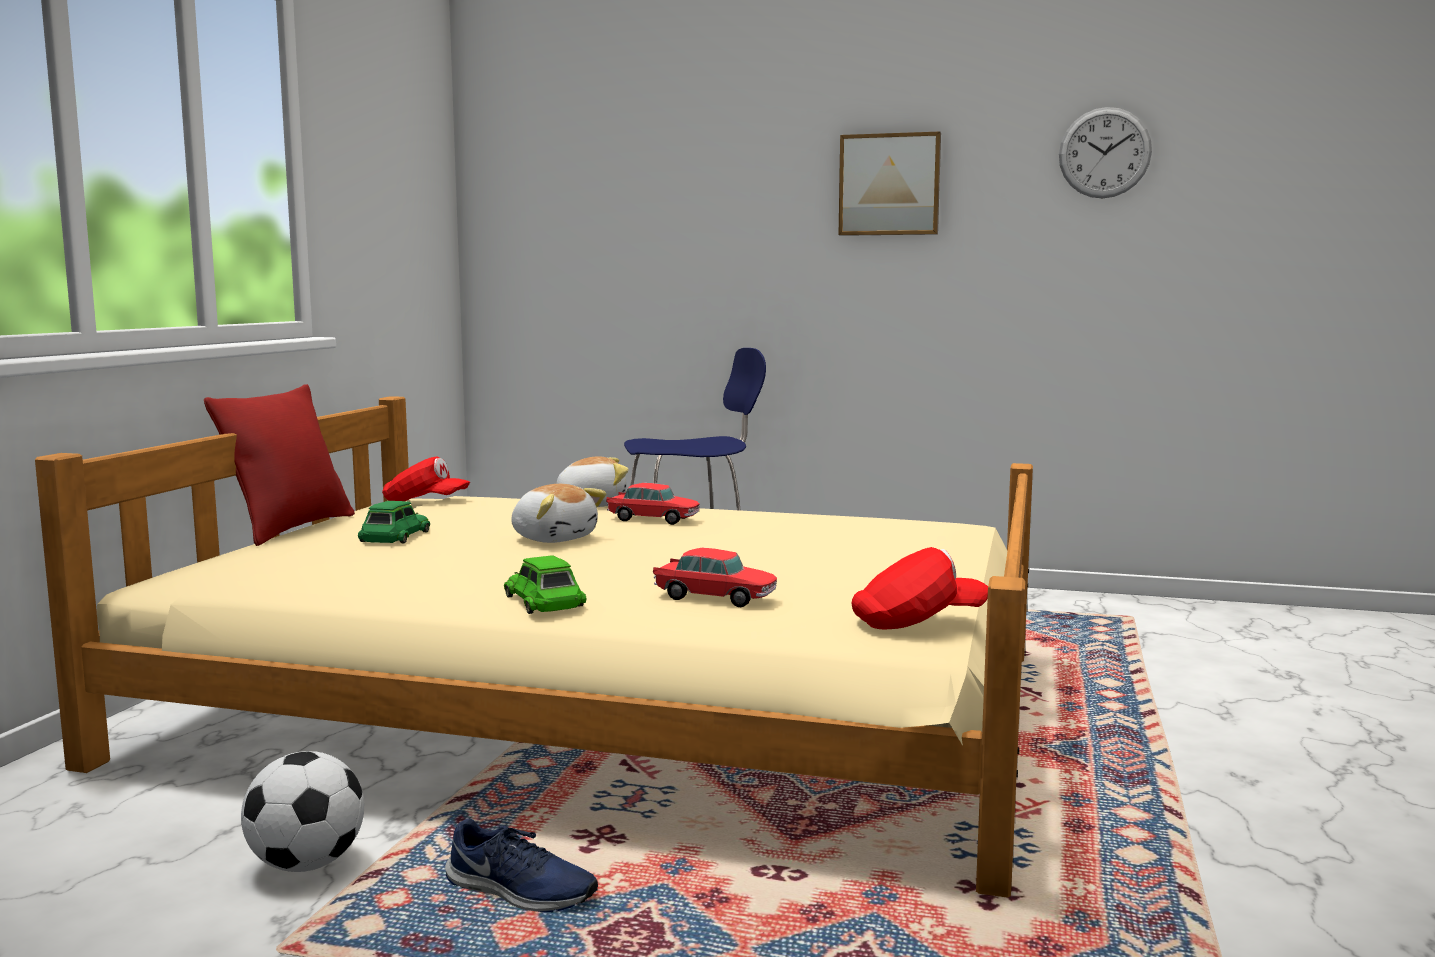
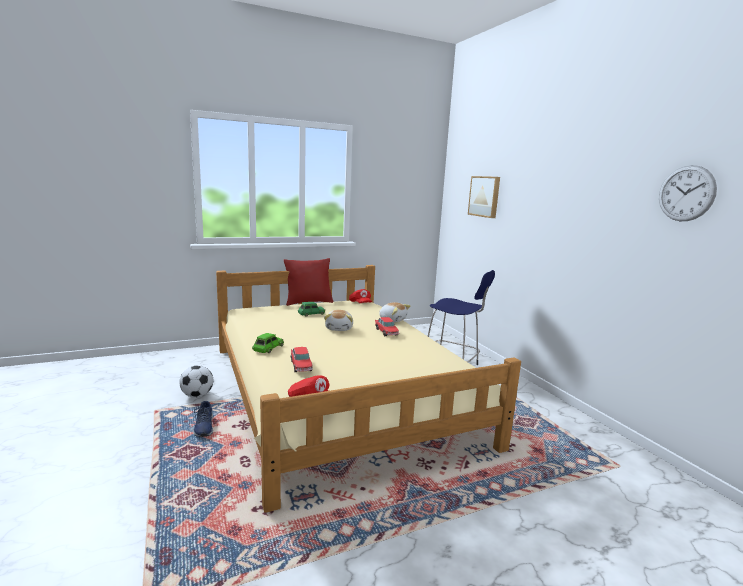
camera: 50 degrees right, 5 degrees up
picture [839,131,941,236] -> picture moved to [468,176,500,218]

